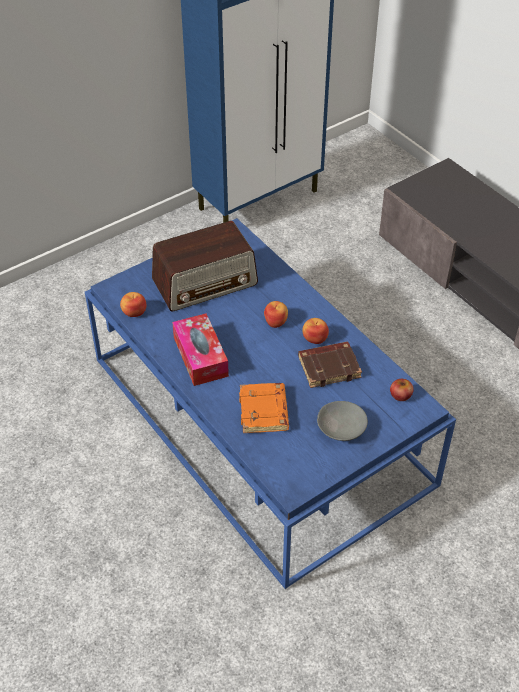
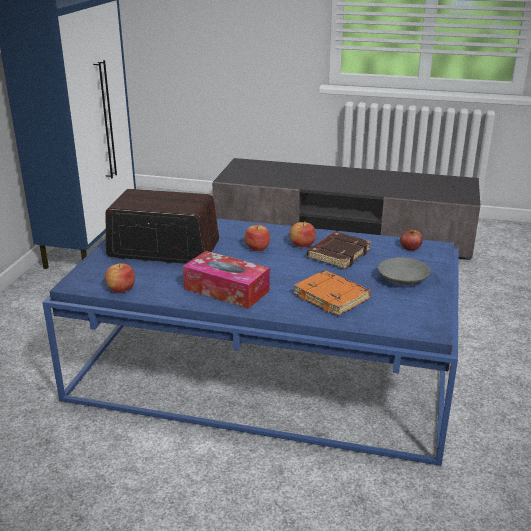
camera: 40 degrees left, 20 degrees down
radio [152,221,258,311] -> radio turned 105 degrees counterclockwise [106,189,219,264]

